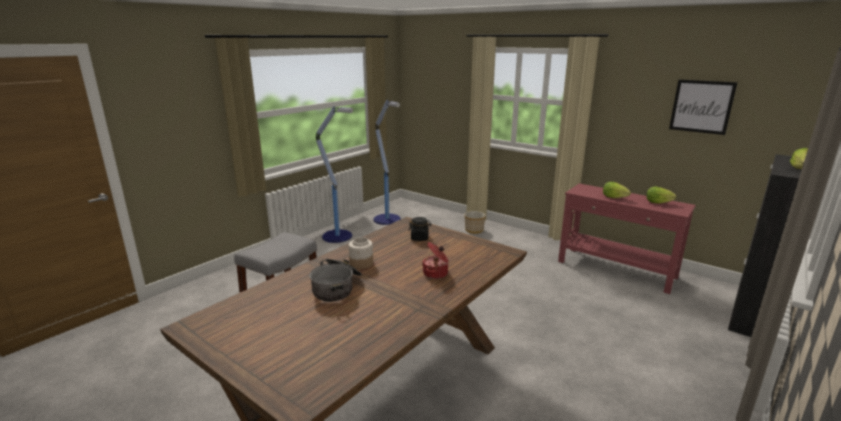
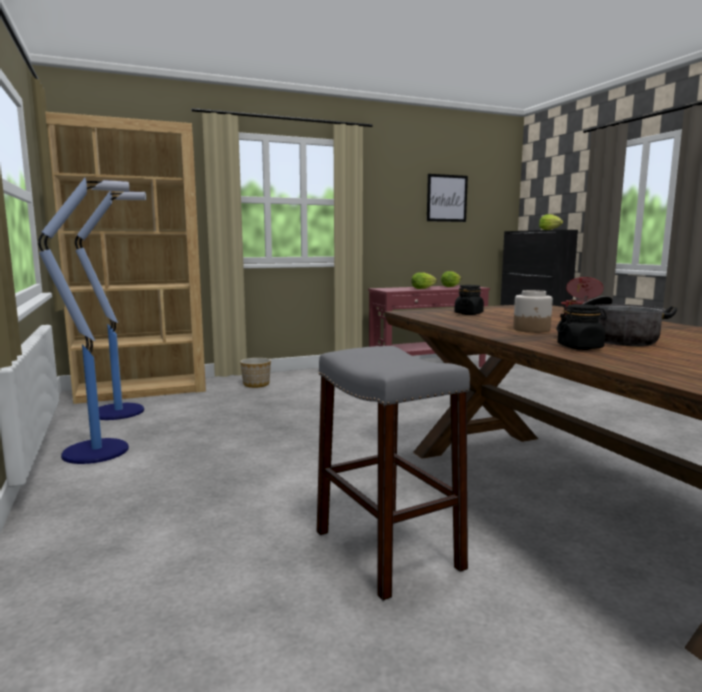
camera: 60 degrees left, 10 degrees down
none -> brown bookcase [45,112,206,404]
none -> black jar [557,304,607,350]

